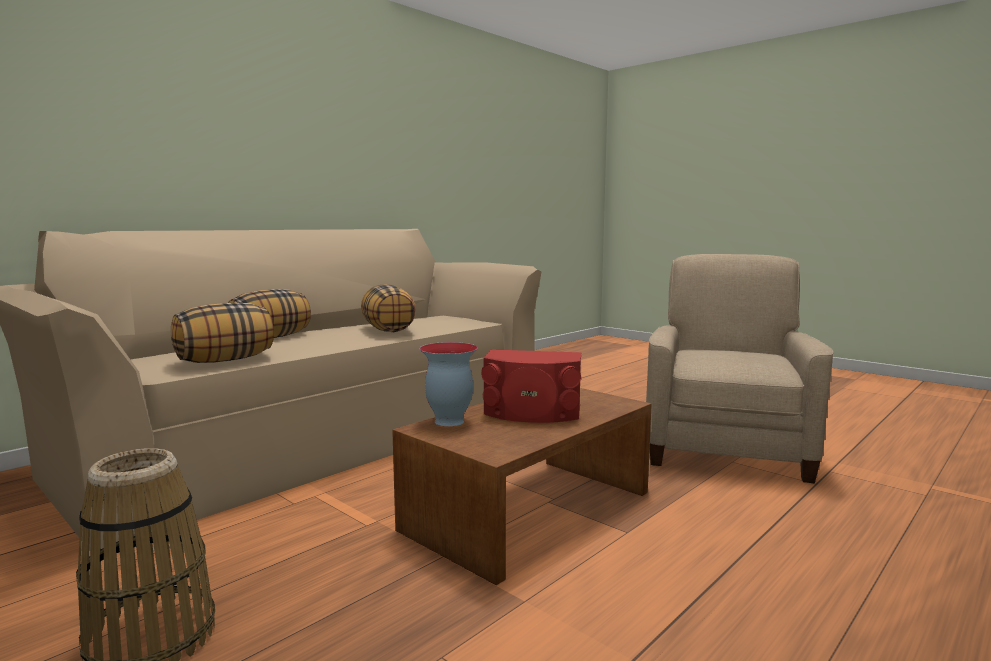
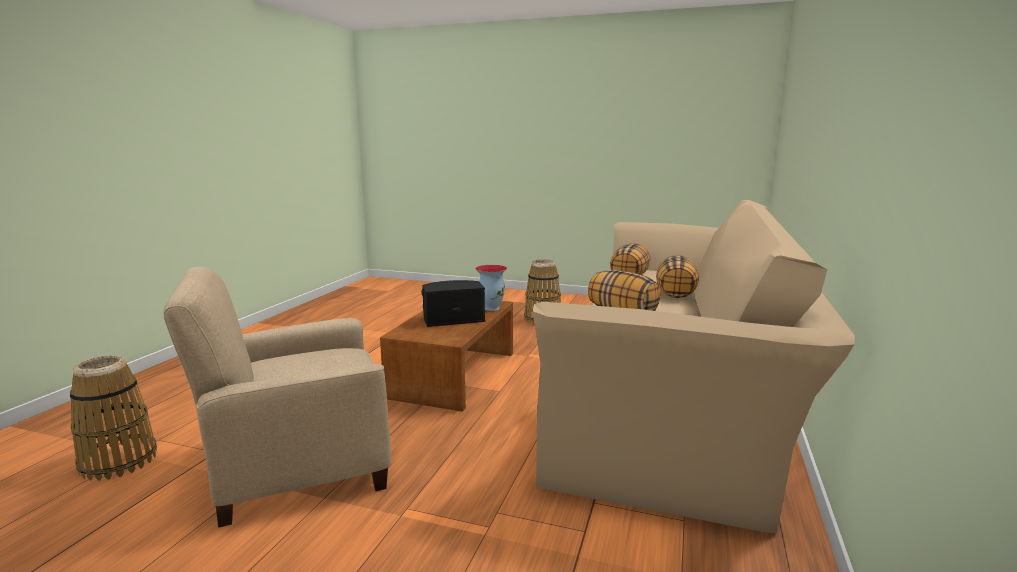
camera: 155 degrees right, 5 degrees up
red speaker [481,349,581,423] -> black speaker [421,280,485,327]
beige armchair [646,254,834,483] -> beige armchair turned 75 degrees clockwise [163,267,391,527]
none -> basket [70,355,157,481]

